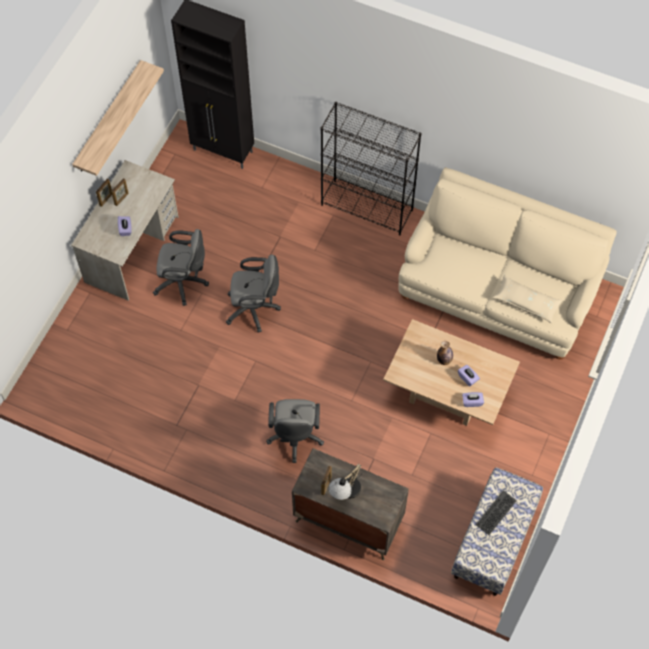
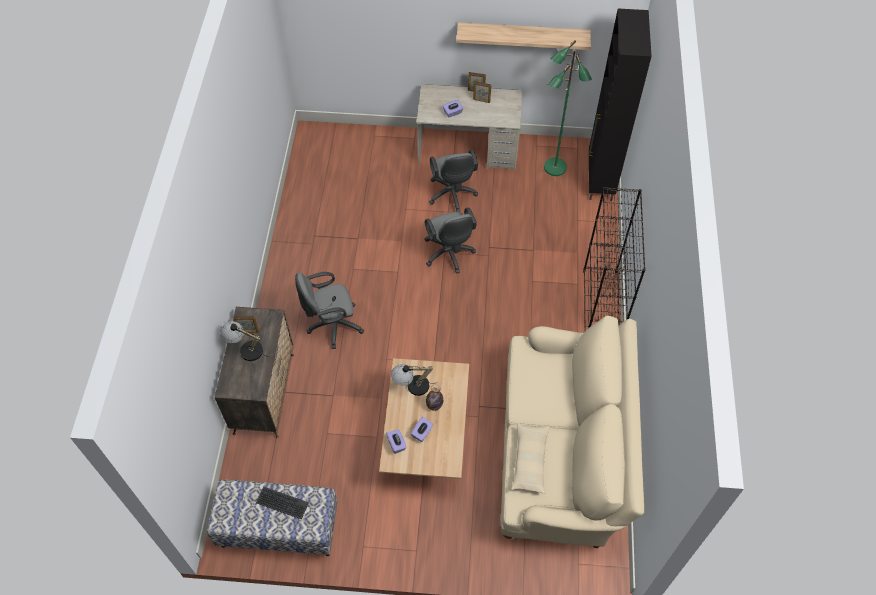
camera: 70 degrees right, 5 degrees down
none -> table lamp [391,364,434,396]
none -> green floor lamp [544,40,592,176]

